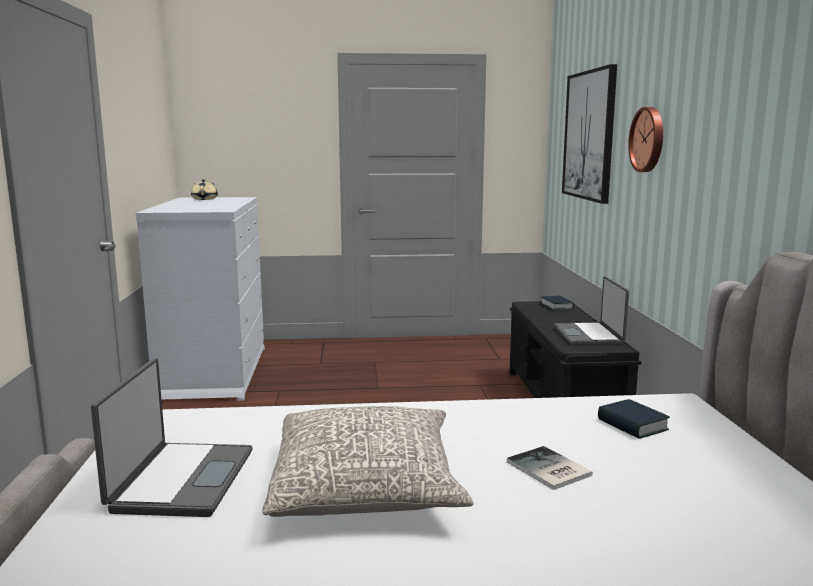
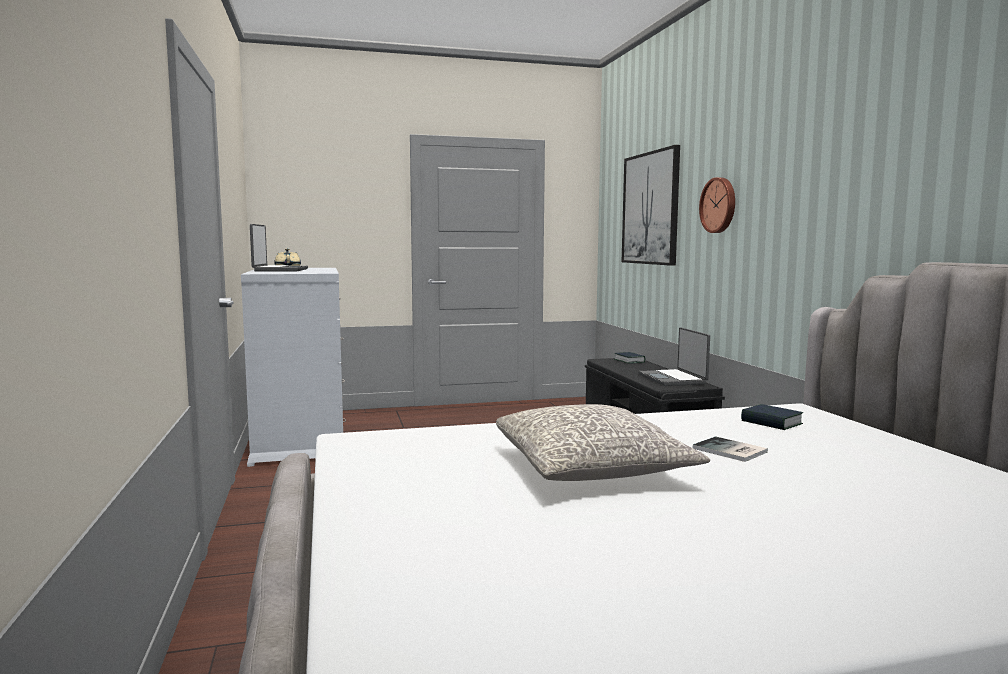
camera: 10 degrees left, 5 degrees down
laptop [91,358,253,517] -> laptop moved to [250,224,308,272]

